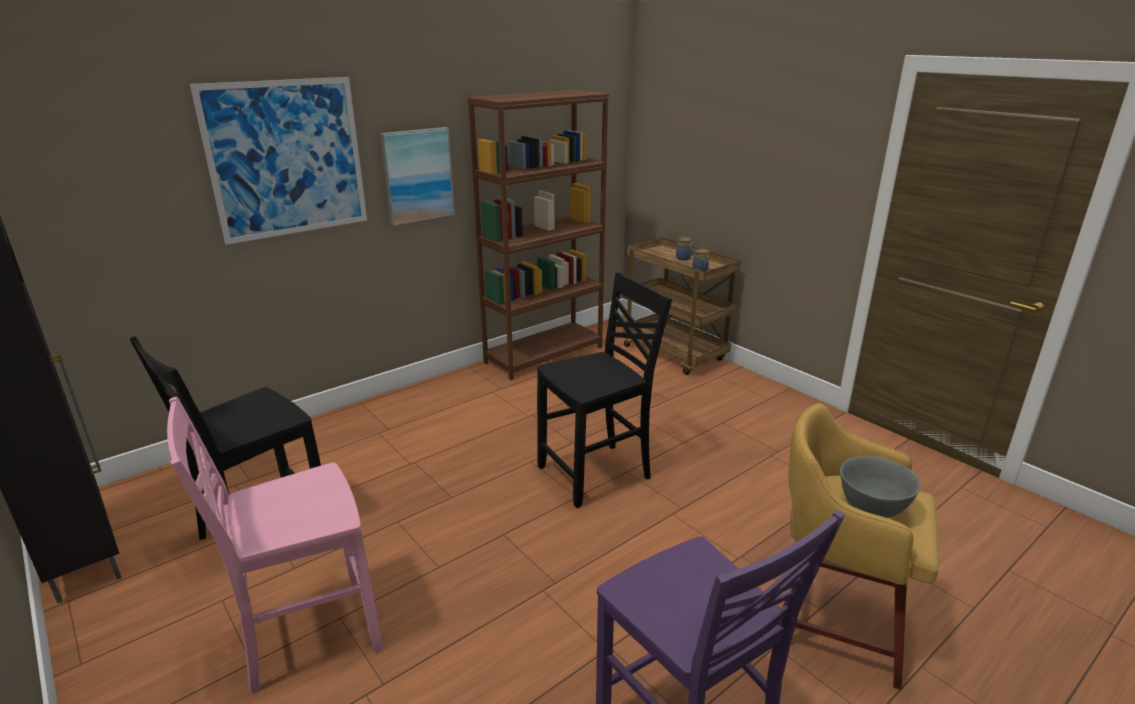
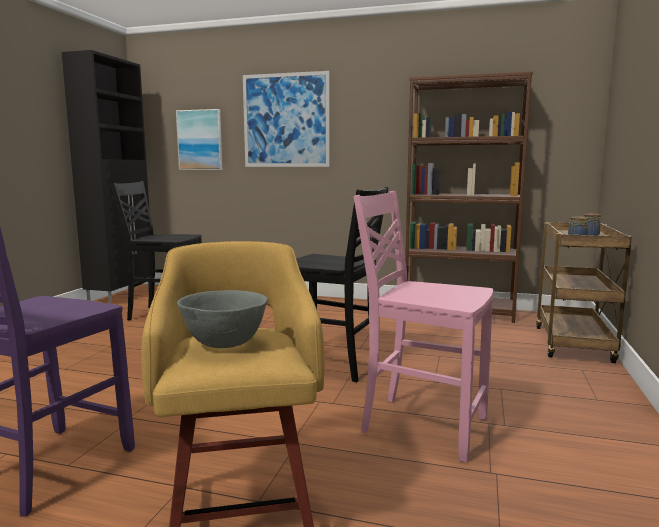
camera: 55 degrees right, 15 degrees down
pink chair [167,397,383,693] -> pink chair moved to [354,191,493,463]
picture [380,127,455,226] -> picture moved to [176,109,222,170]

